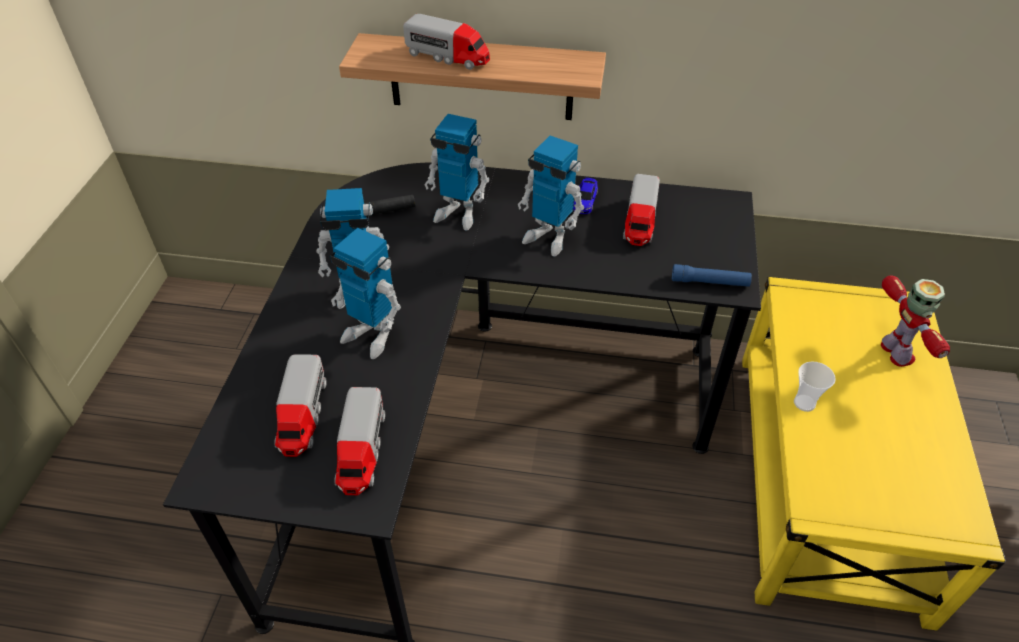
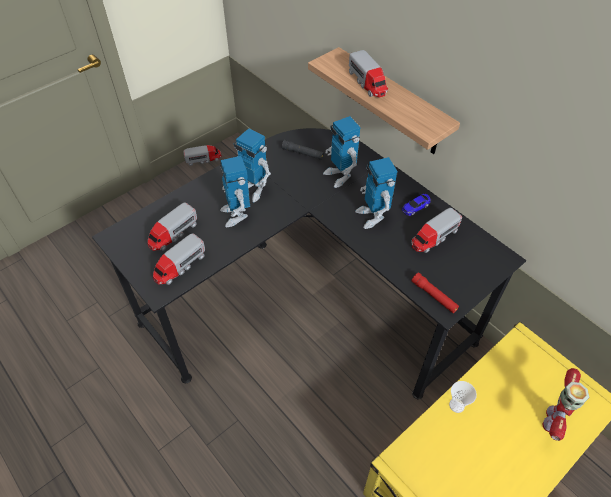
camera: 40 degrees right, 5 degrees up
blue flashlight [672,264,752,287] -> red flashlight [412,273,459,313]
none -> toy truck [183,145,222,166]

